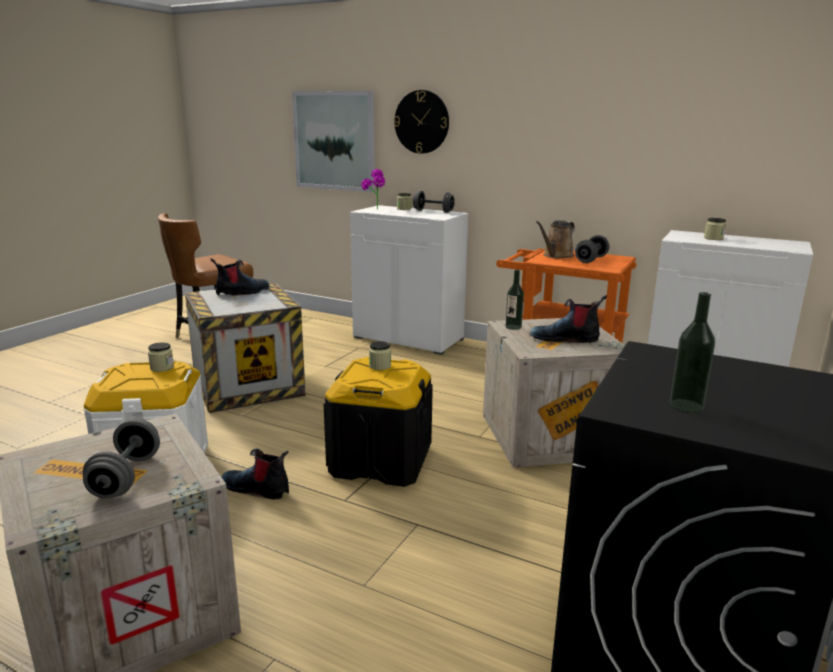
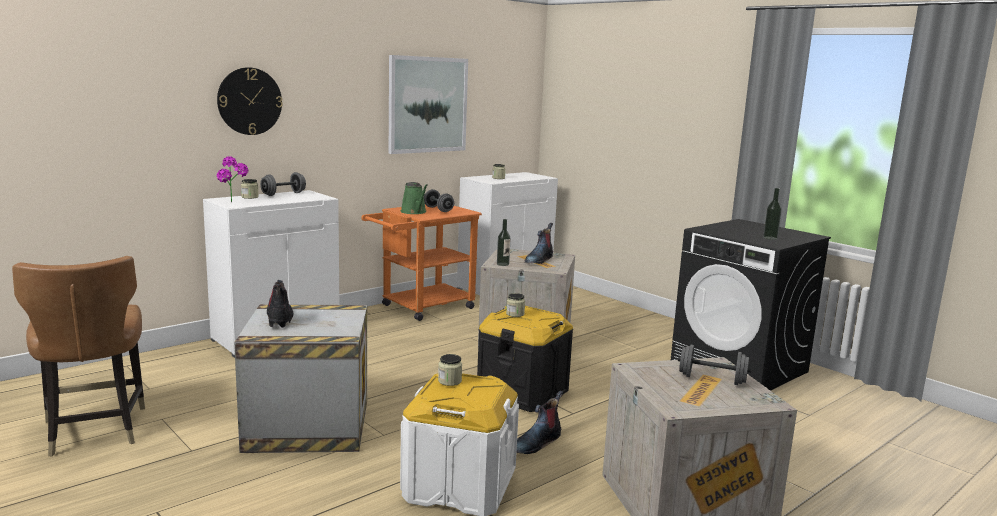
camera: 70 degrees left, 5 degrees down
picture [292,91,375,192] -> picture moved to [389,55,468,154]
brown watering can [536,220,575,259] -> green watering can [401,182,428,214]

